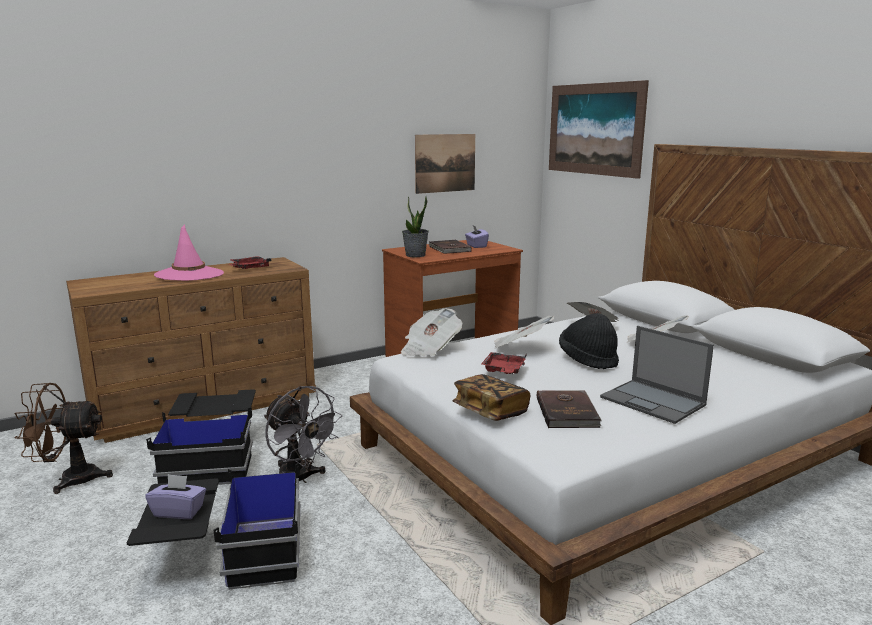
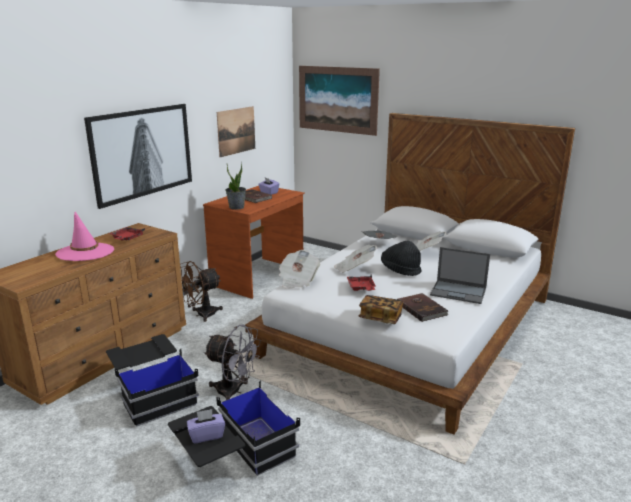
camera: 25 degrees left, 5 degrees up
brown fan [14,383,113,494] -> brown fan moved to [180,261,223,322]
none -> picture [84,104,192,209]

